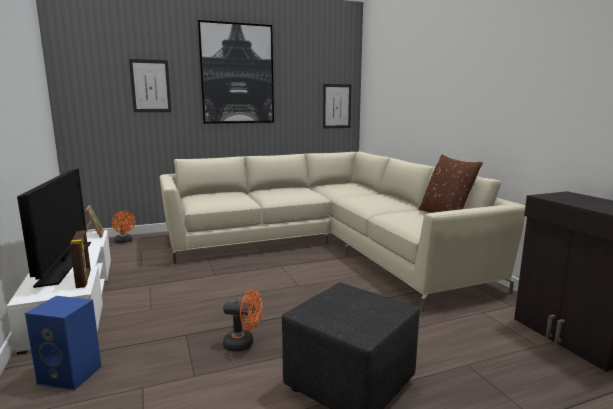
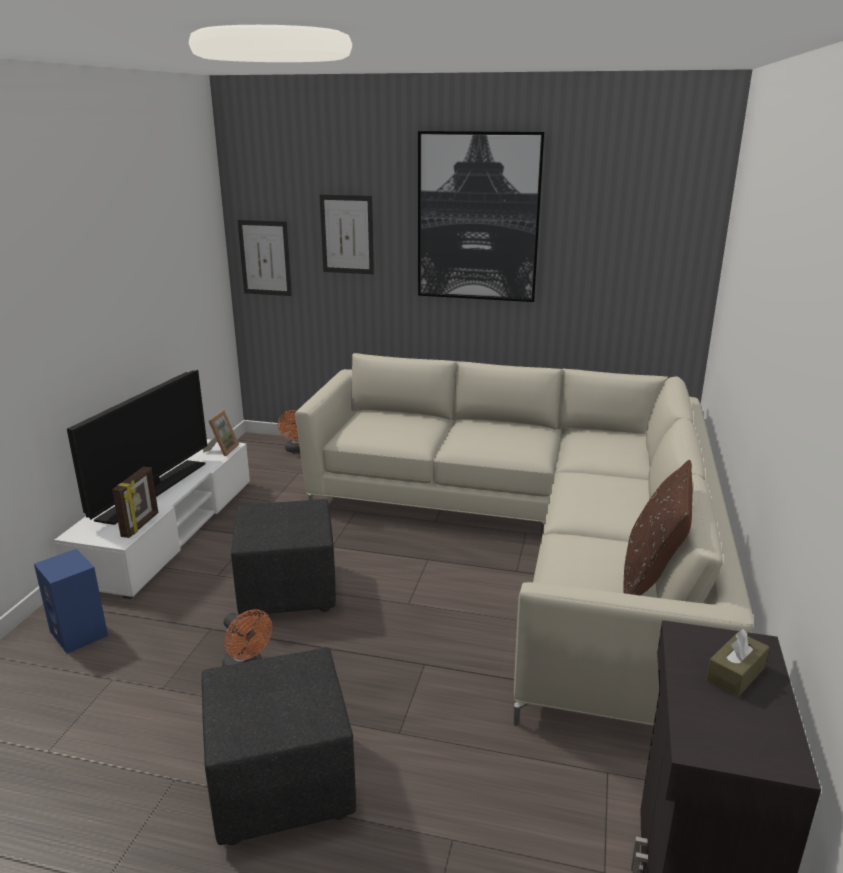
camera: 35 degrees right, 10 degrees up
picture [323,84,351,128] -> picture moved to [237,220,292,296]
none -> black ottoman [231,499,336,618]
none -> brown tissue box [706,629,770,697]

